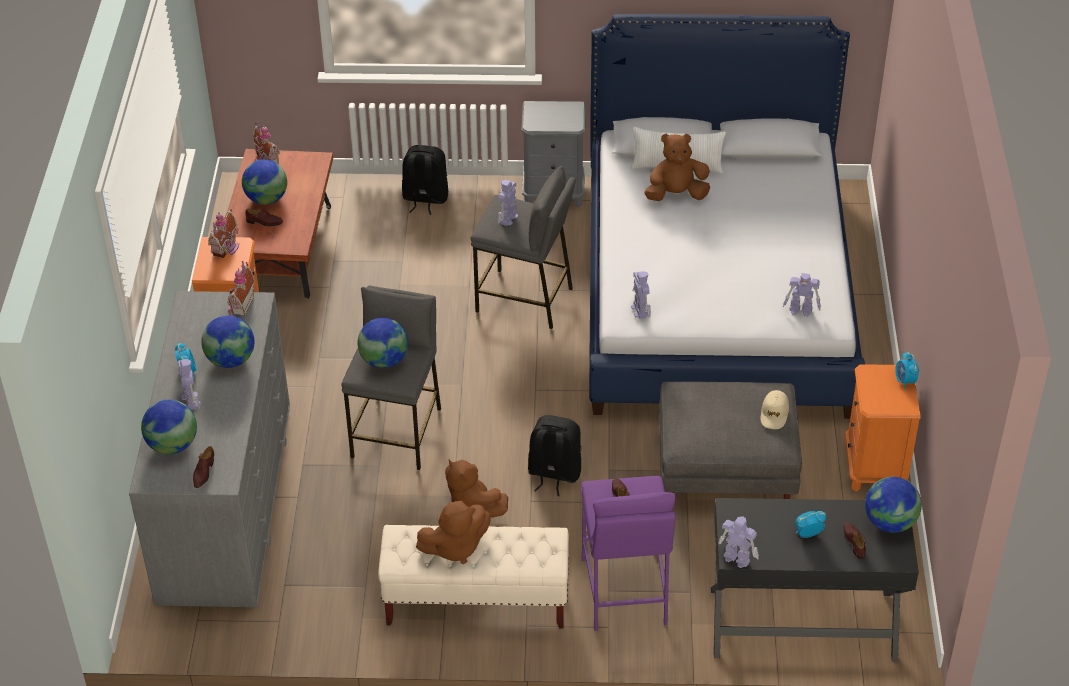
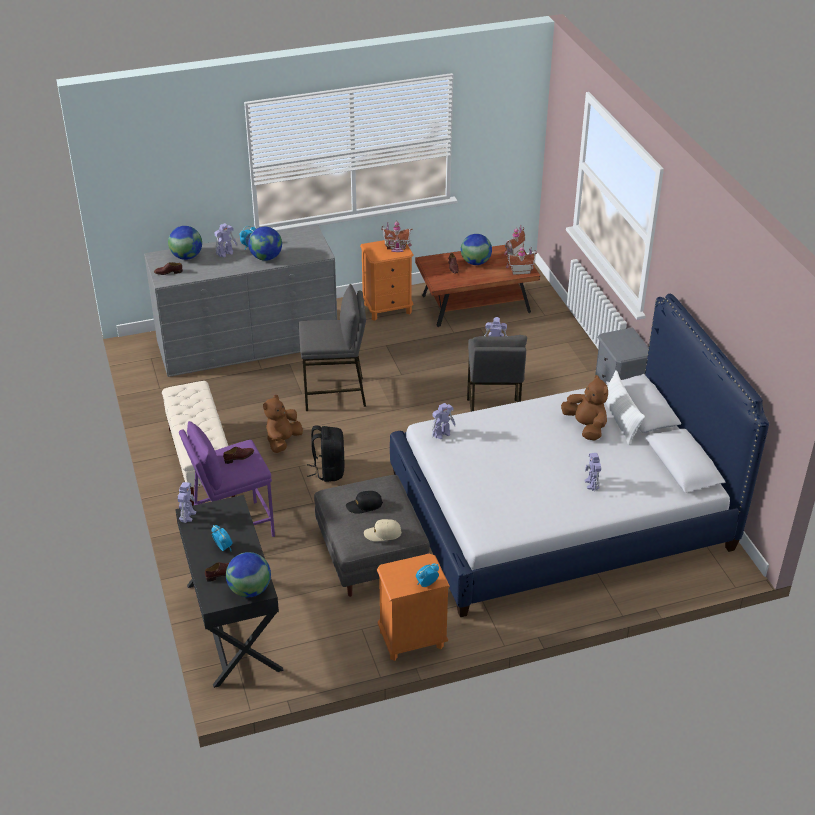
camera: 70 degrees right, 5 degrees down
toy house [228,261,255,316] -> toy house moved to [506,246,537,275]
globe [358,318,408,368] -> none
black backpack [402,145,448,215] -> none
brown plush toy [416,501,491,564] -> none
toy robot [783,273,821,317] -> toy robot moved to [585,453,601,491]
none -> black cap [346,491,383,514]

